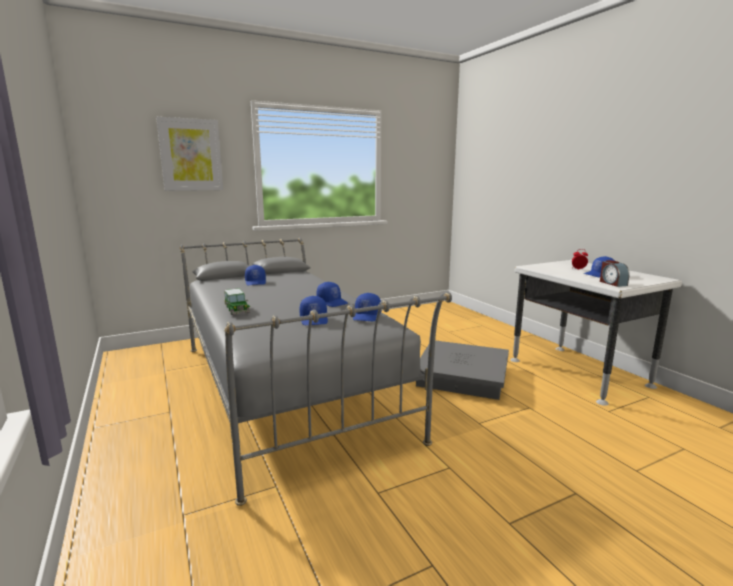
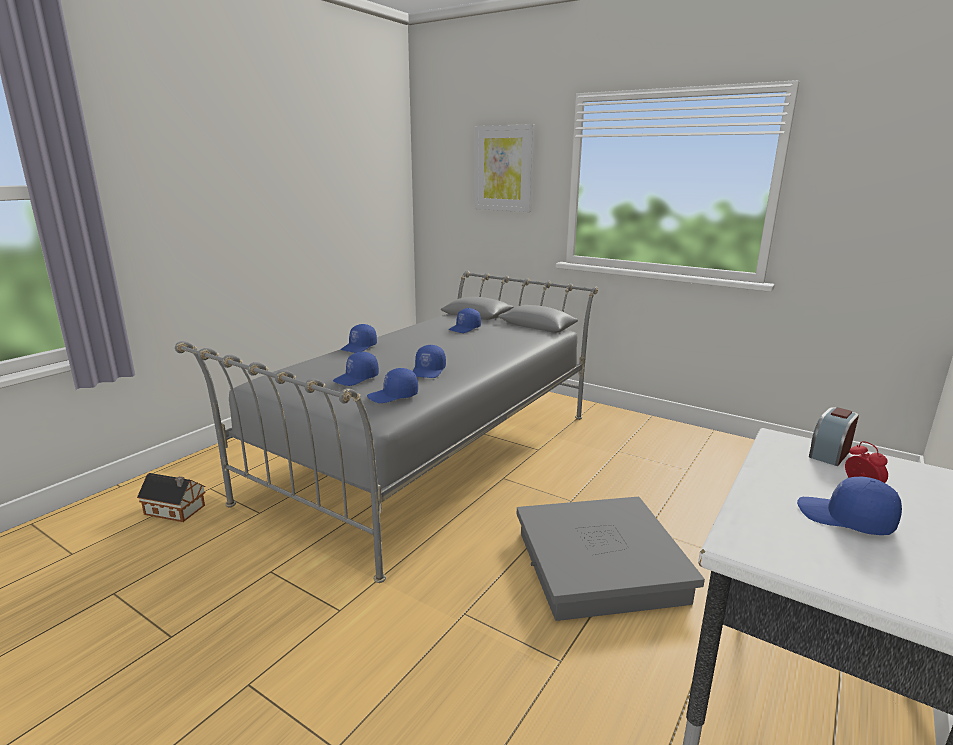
camera: 60 degrees right, 5 degrees up
toy car [224,288,250,315] -> blue cap [341,324,377,353]
alarm clock [600,260,630,287] -> alarm clock moved to [809,407,859,466]
none -> toy house [137,473,206,522]

